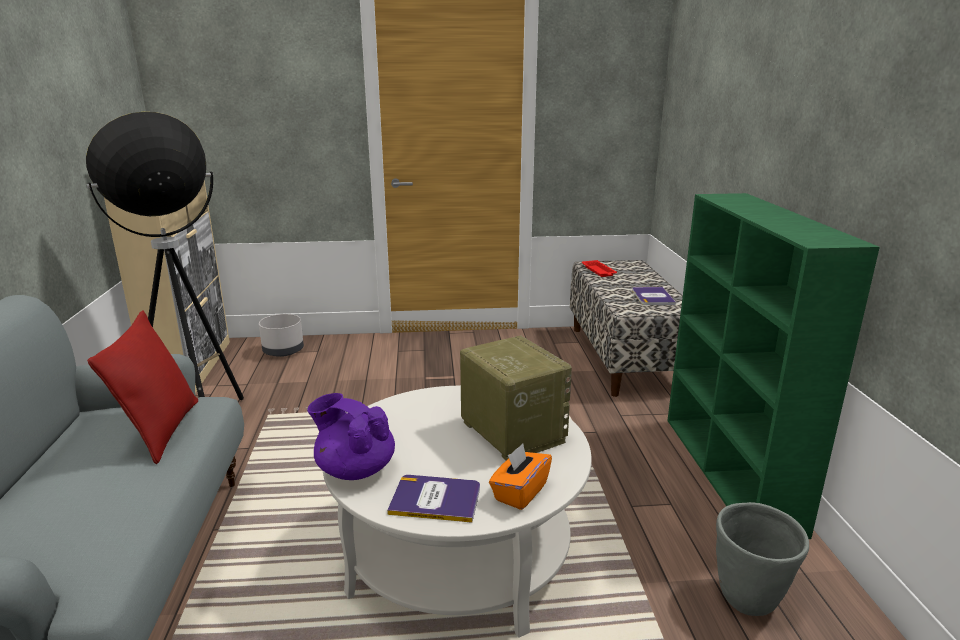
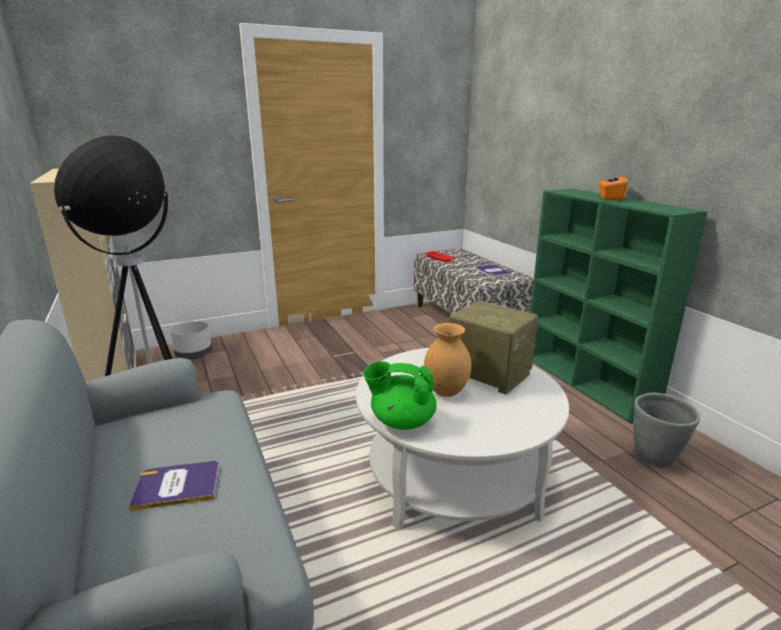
camera: 20 degrees left, 0 degrees up
red pillow [87,310,198,464] -> none
purple teapot [307,393,395,480] -> green teapot [363,361,437,430]
book [387,475,480,523] -> book moved to [129,461,219,511]
orange tissue box [489,443,552,510] -> orange tissue box moved to [599,171,628,200]
none -> brown vase [424,323,472,397]

